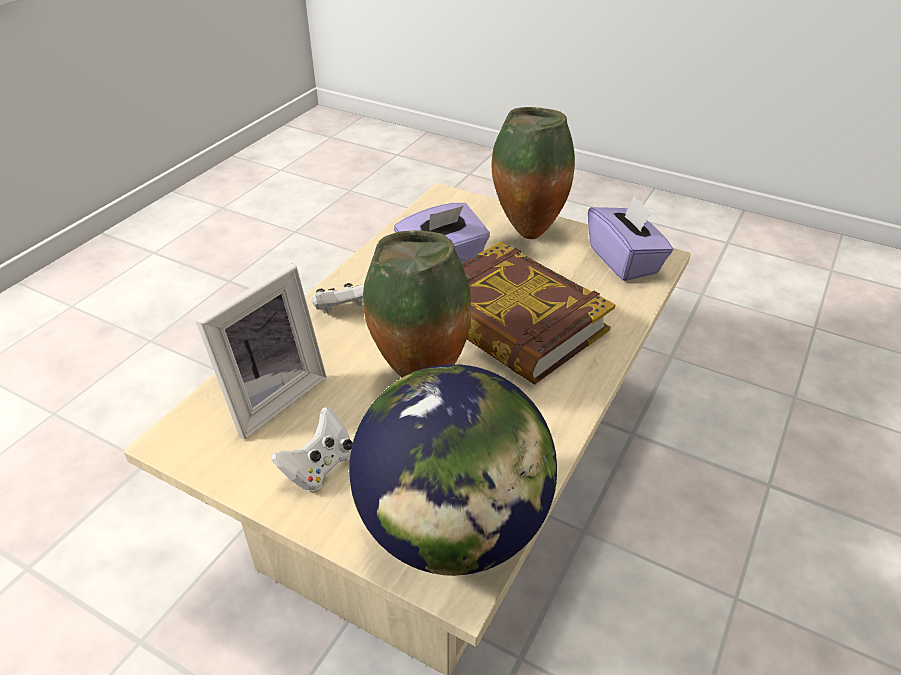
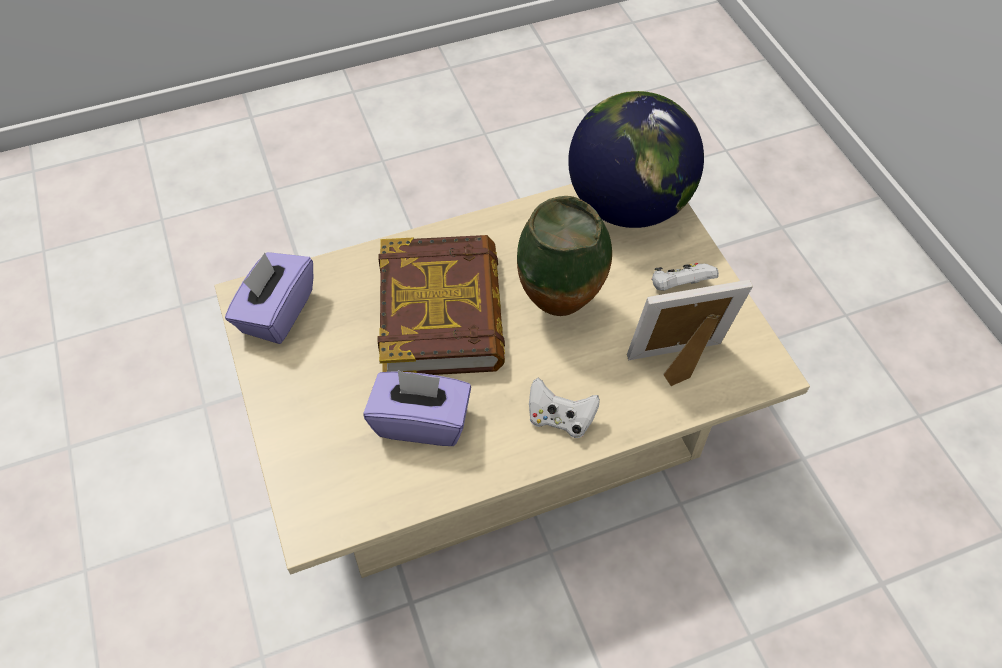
camera: 140 degrees left, 15 degrees up
vase [491,107,575,239] -> none

